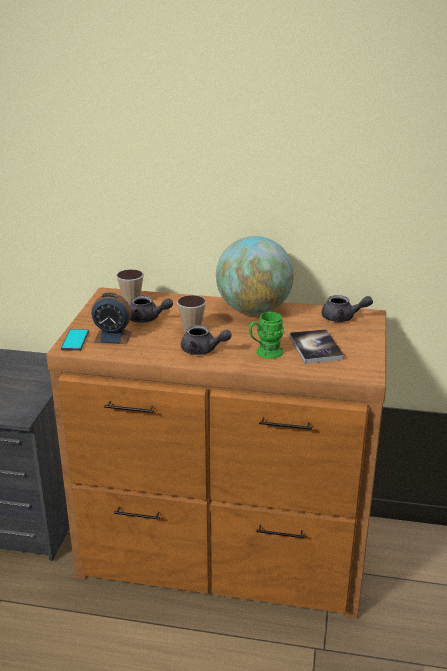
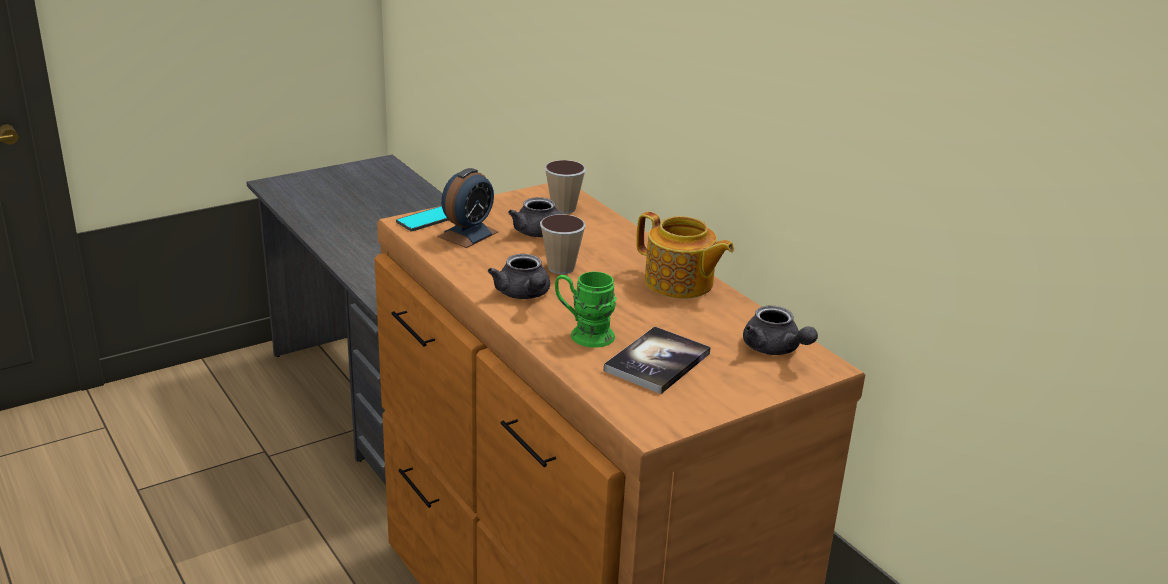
camera: 45 degrees right, 0 degrees up
alarm clock [91,293,132,344] -> alarm clock turned 105 degrees counterclockwise [437,168,498,248]
globe [216,236,294,314] -> teapot [636,212,734,299]

